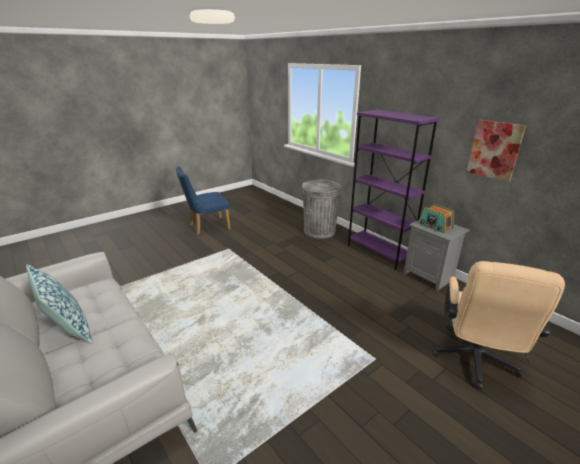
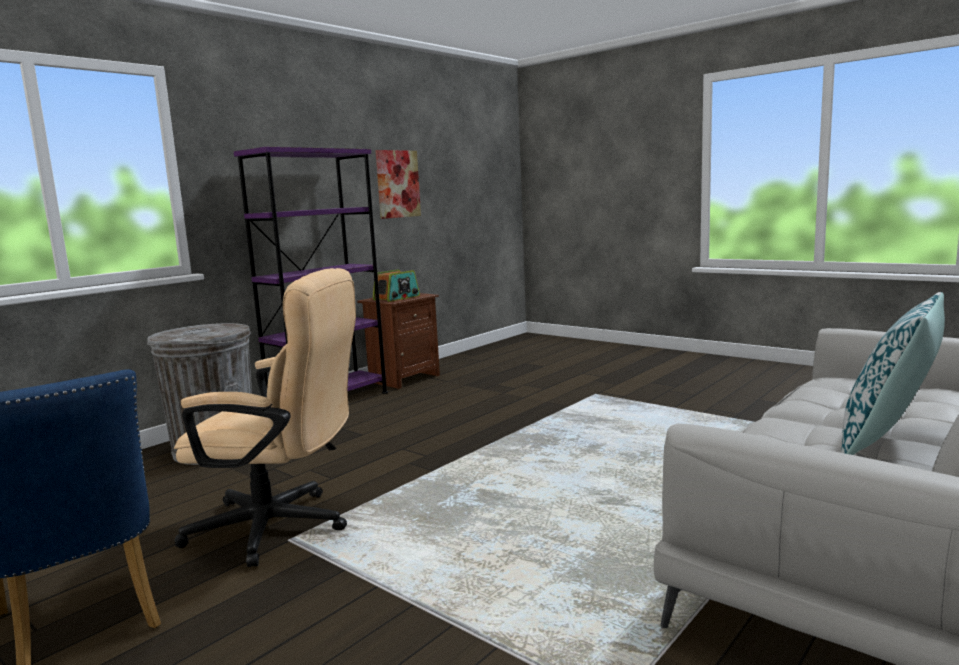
camera: 100 degrees left, 15 degrees down
grey nightstand [404,220,470,291] -> brown nightstand [357,293,440,389]
beige office chair [433,261,565,390] -> beige office chair moved to [174,268,356,567]

